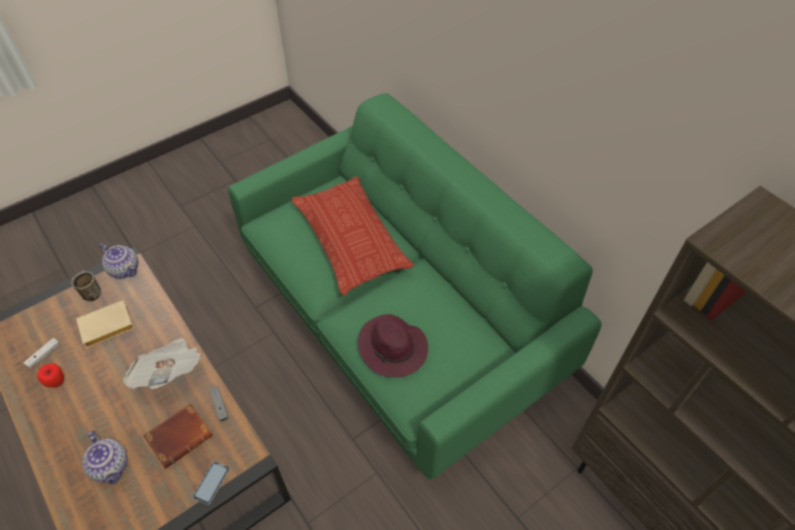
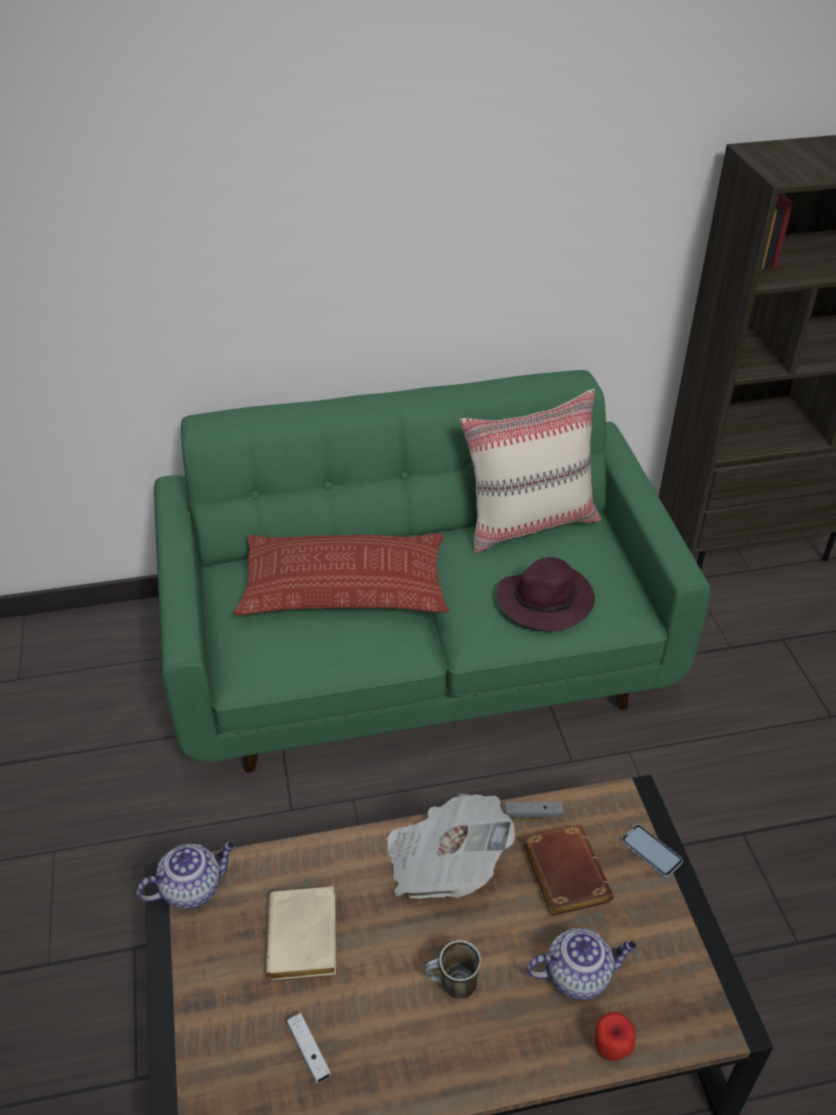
camera: 65 degrees left, 10 degrees down
apple [37,363,64,388] -> apple moved to [595,1012,635,1061]
mug [71,271,101,301] -> mug moved to [425,940,481,999]
none -> beige pillow [460,389,601,553]

